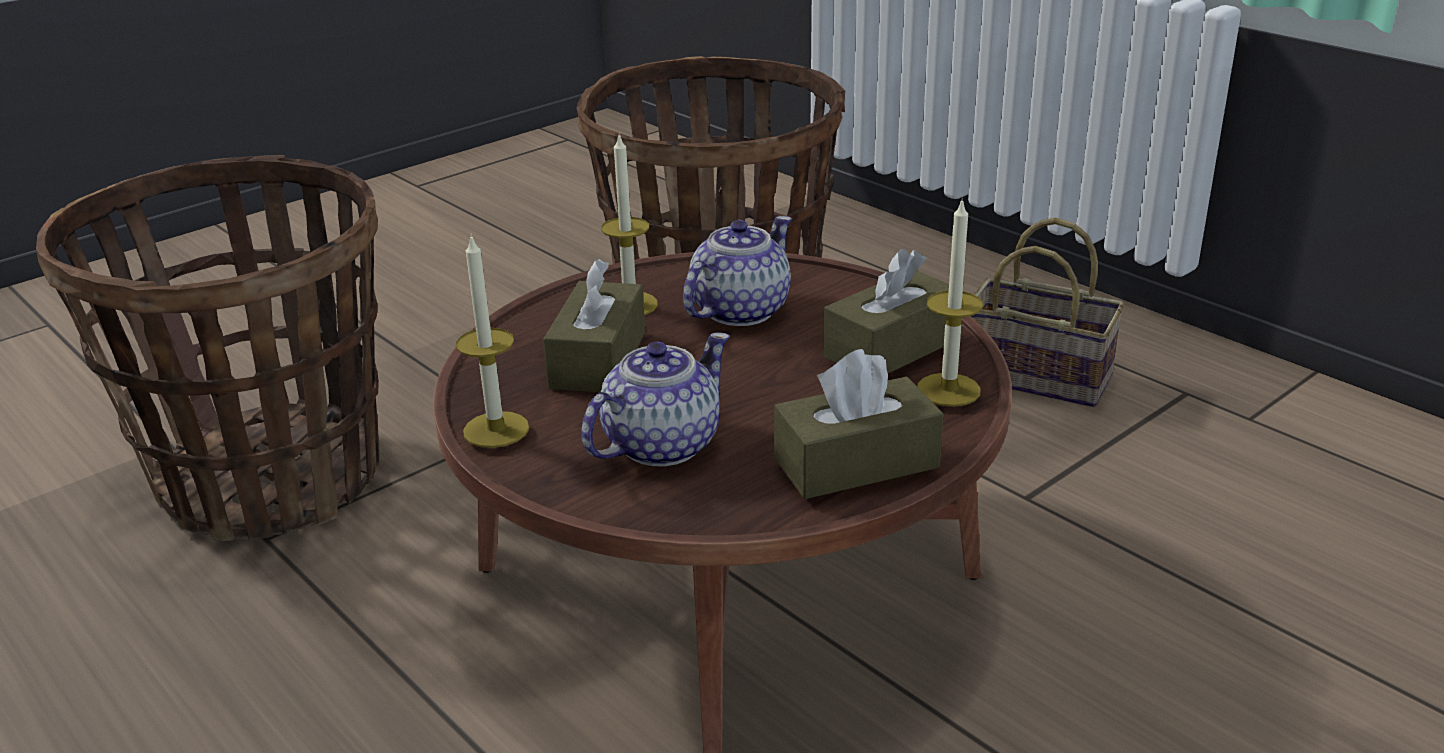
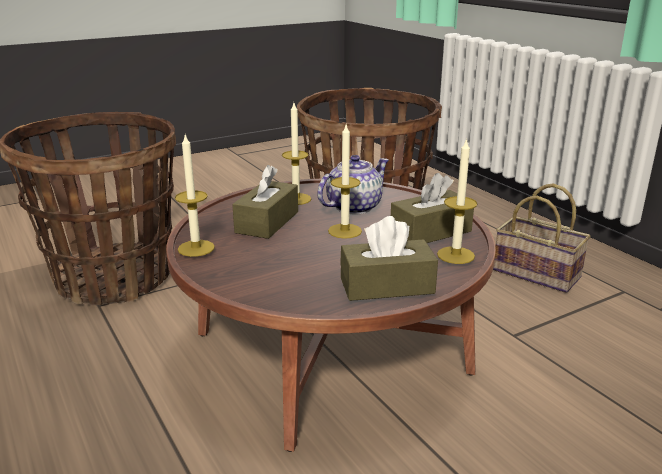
camera: 10 degrees right, 5 degrees down
teapot [581,332,730,466] -> none
none -> candle [328,125,362,239]

